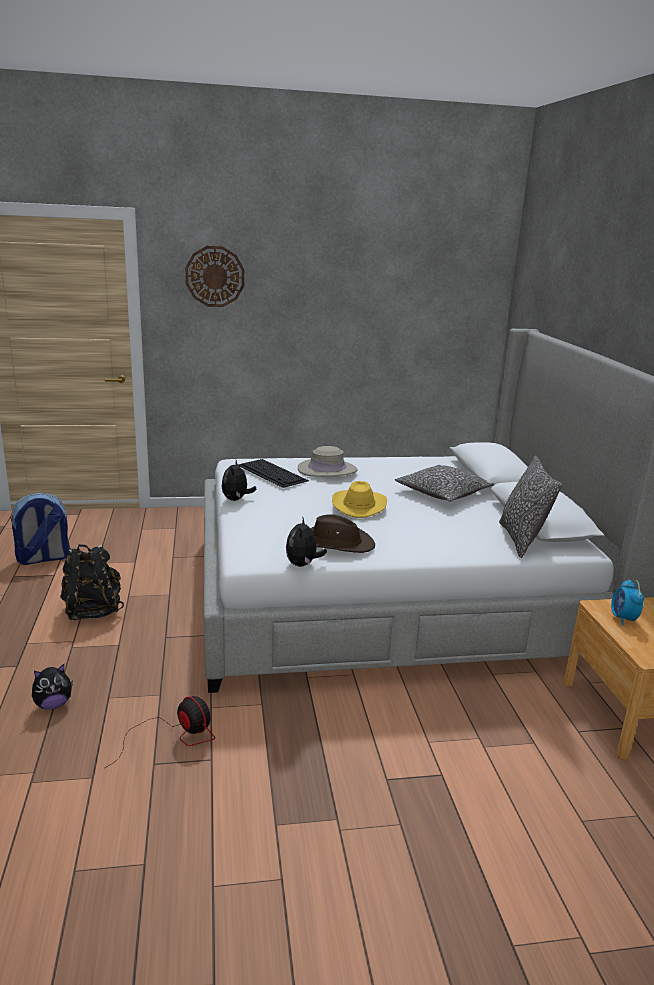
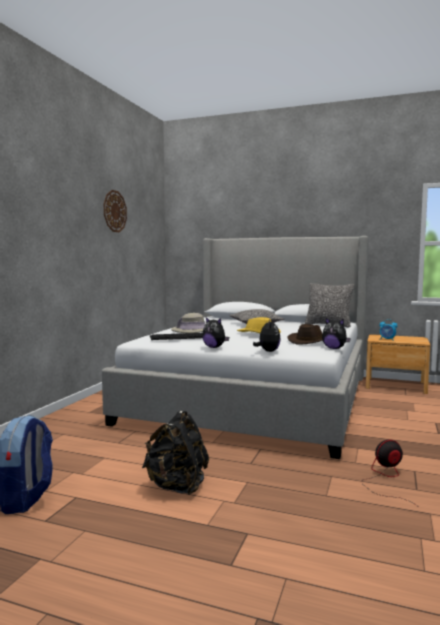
camera: 60 degrees left, 15 degrees down
plush toy [32,664,73,710] -> plush toy moved to [253,320,281,352]
wall clock [185,246,245,307] -> wall clock moved to [104,190,127,232]

